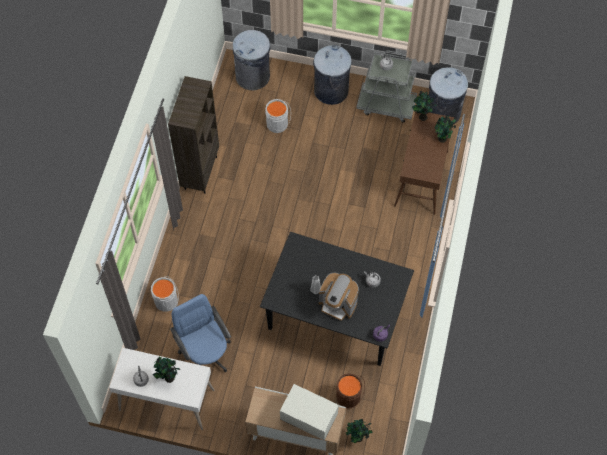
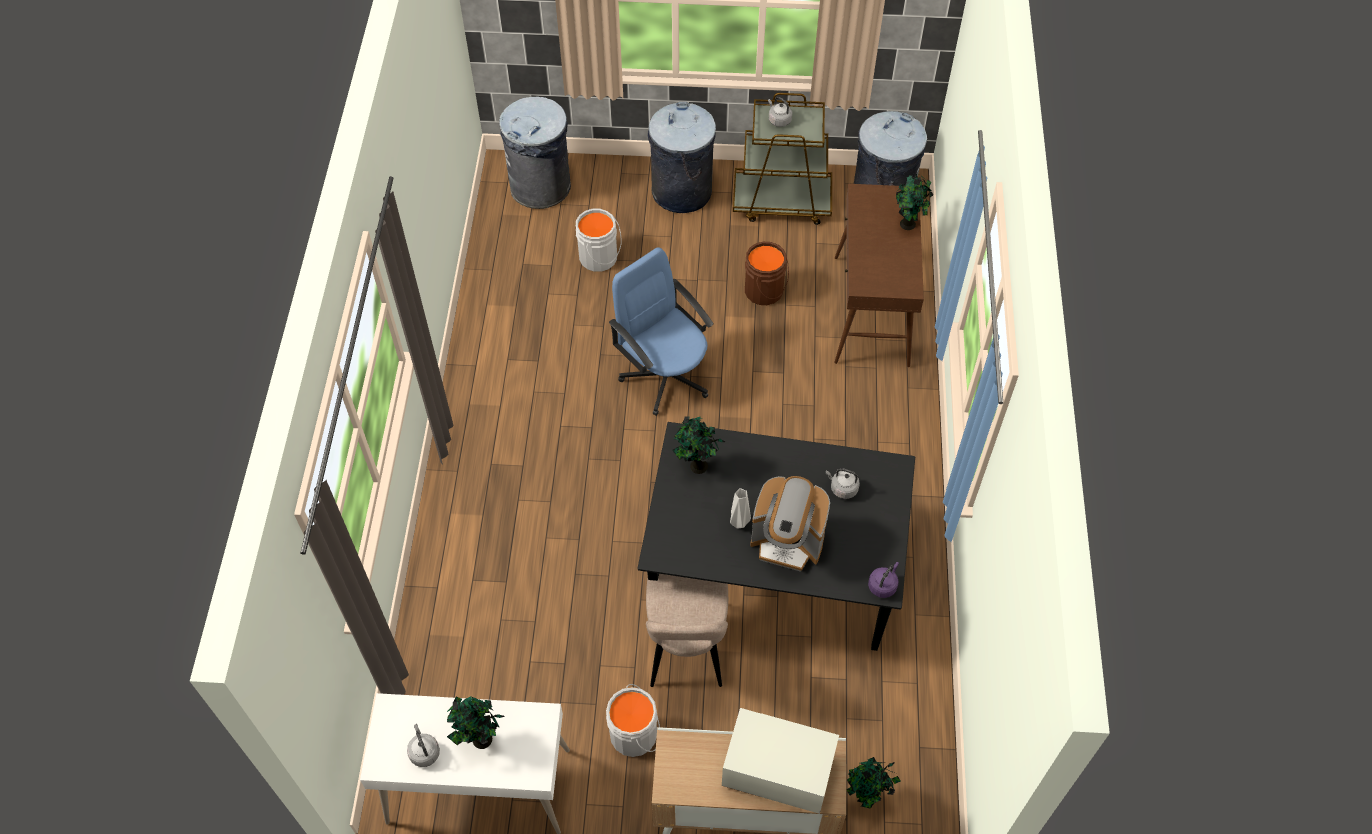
camera: 10 degrees left, 5 degrees down
grey bucket [151,276,179,312] -> grey bucket moved to [606,684,660,757]
brown bookcase [168,76,219,194] -> none
blue office chair [170,294,231,373] -> blue office chair moved to [609,247,713,416]
brown bucket [336,373,365,409] -> brown bucket moved to [745,242,789,305]
grey cart [356,50,417,123] -> brown cart [733,93,832,225]
potted plant [412,91,437,121] -> potted plant moved to [672,416,726,474]
none -> beige chair [646,574,728,687]

